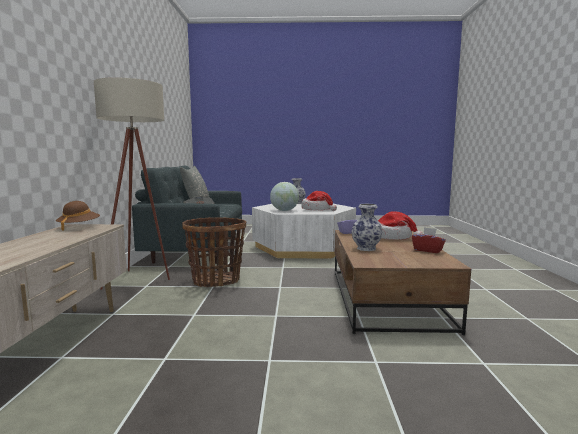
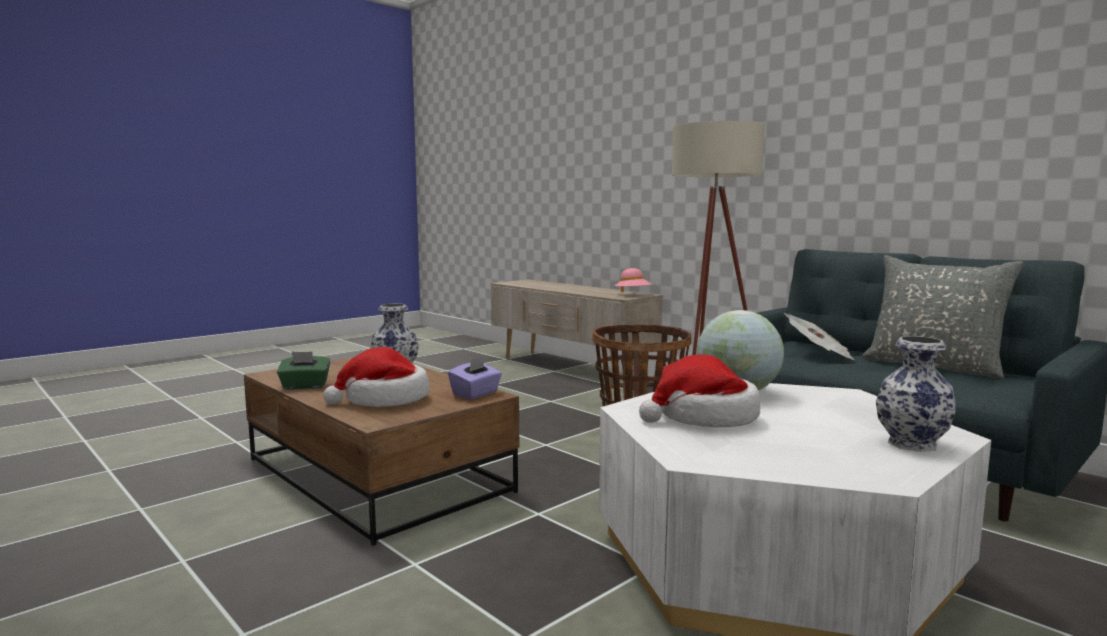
camera: 135 degrees right, 0 degrees up
brown hat [56,201,100,231] -> pink hat [614,268,652,293]
red tissue box [412,227,446,253] -> green tissue box [277,352,330,389]

